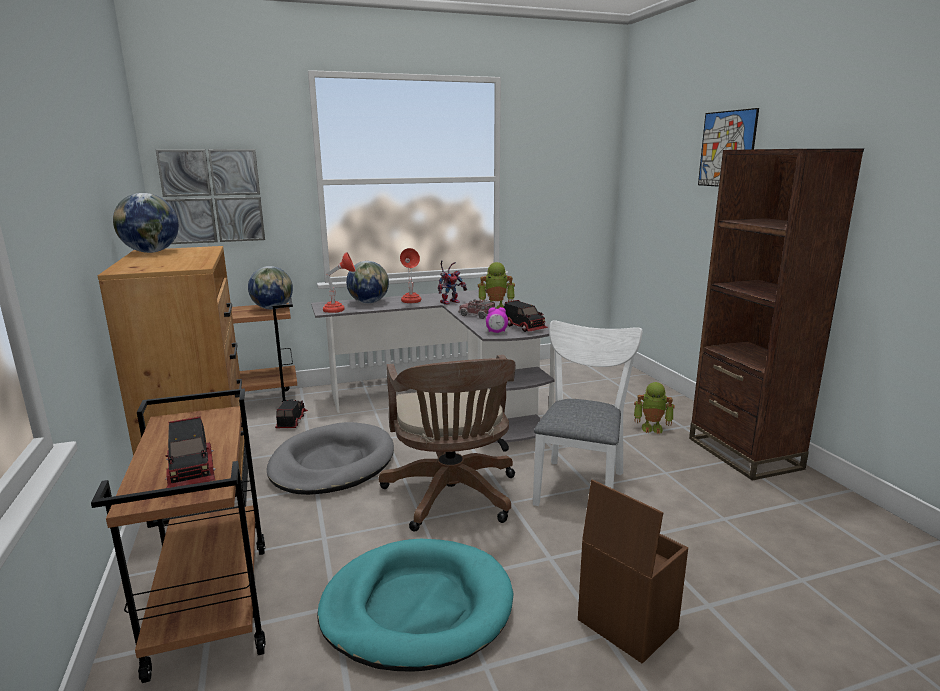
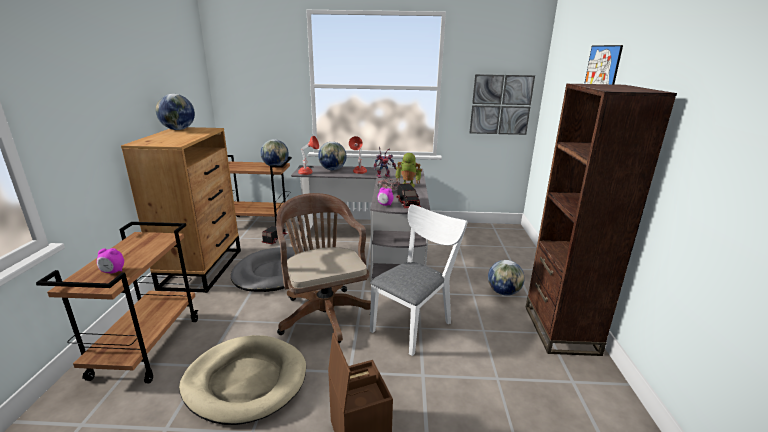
camera: 20 degrees right, 5 degrees up
picture [156,149,265,244] -> picture moved to [470,74,535,135]
toy truck [166,416,216,488] -> alarm clock [97,248,124,274]
turquoise dog bed [317,539,514,672] -> beige dog bed [179,335,306,425]
brown office chair [379,355,516,532] -> brown office chair turned 150 degrees clockwise [276,193,371,343]
toy robot [634,382,675,434] -> globe [488,260,525,296]

